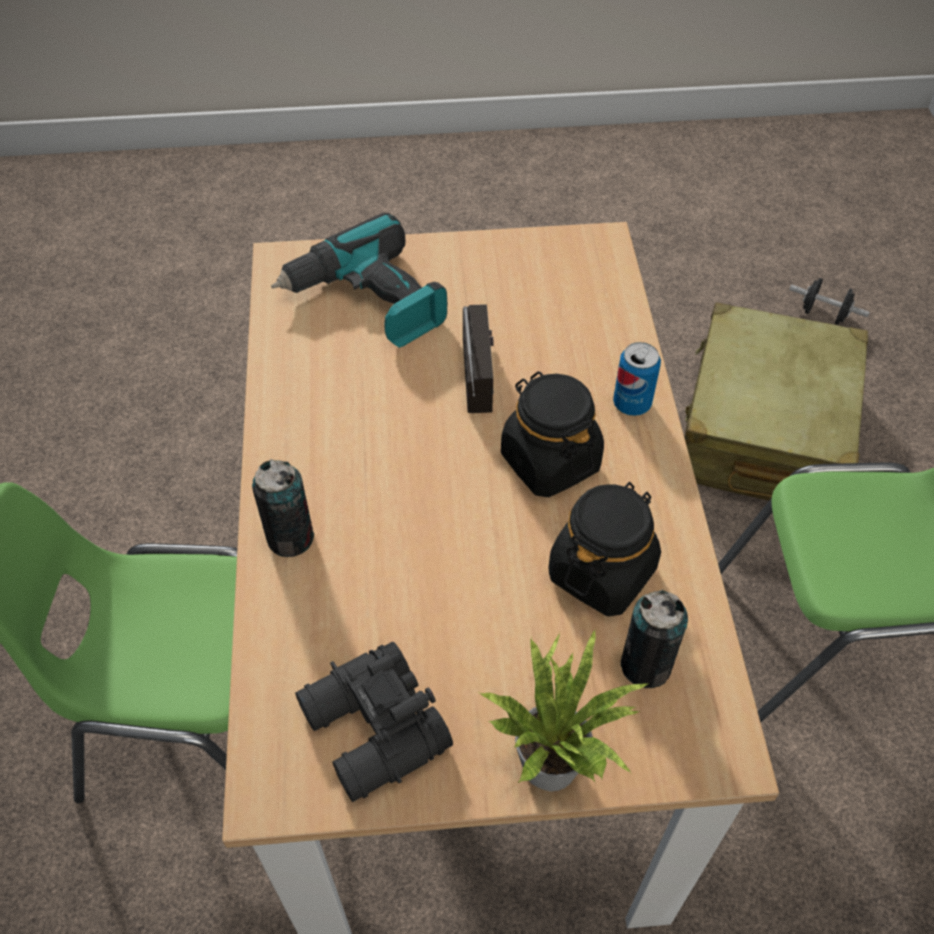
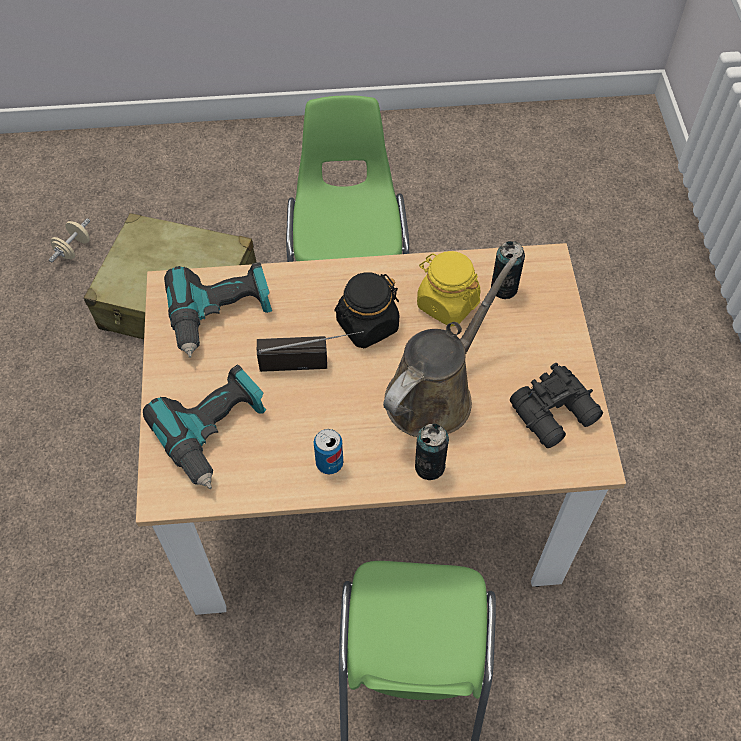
camera: 90 degrees left, 5 degrees up
potted plant [480,629,648,792] -> none
black jar [548,482,661,616] -> yellow jar [417,251,481,327]
can [613,342,661,416] -> can moved to [314,429,343,474]
black dumbbell [789,278,870,325] -> beige dumbbell [49,218,90,263]
none -> power drill [164,262,272,358]
none -> brown watering can [383,257,518,437]

